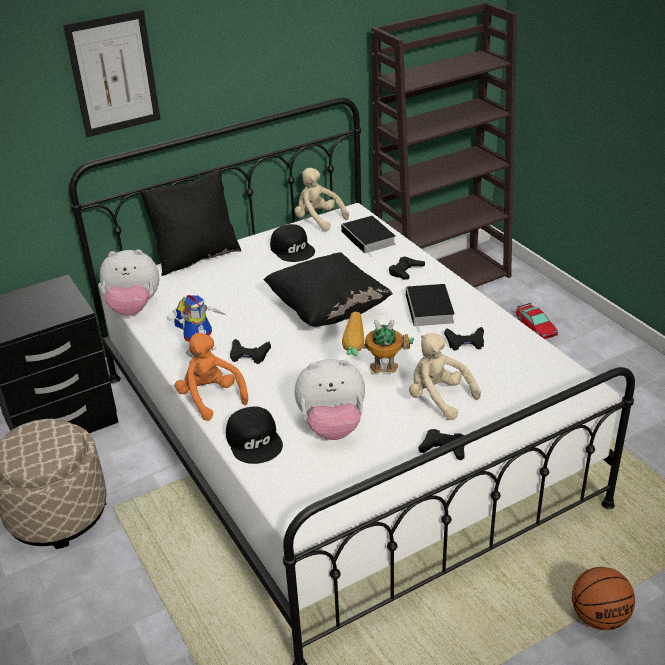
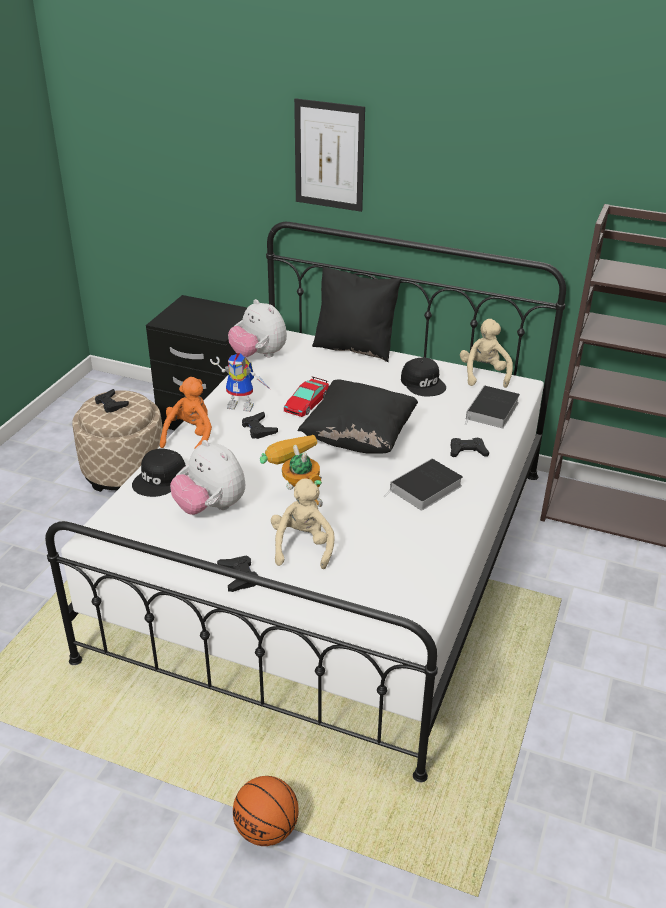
camera: 50 degrees right, 0 degrees up
black cap [270,224,315,262] -> black cap turned 45 degrees counterclockwise [401,357,446,396]
black game controller [444,327,484,351] -> black game controller moved to [95,389,129,413]
toy car [516,303,558,339] -> toy car moved to [284,377,329,417]

